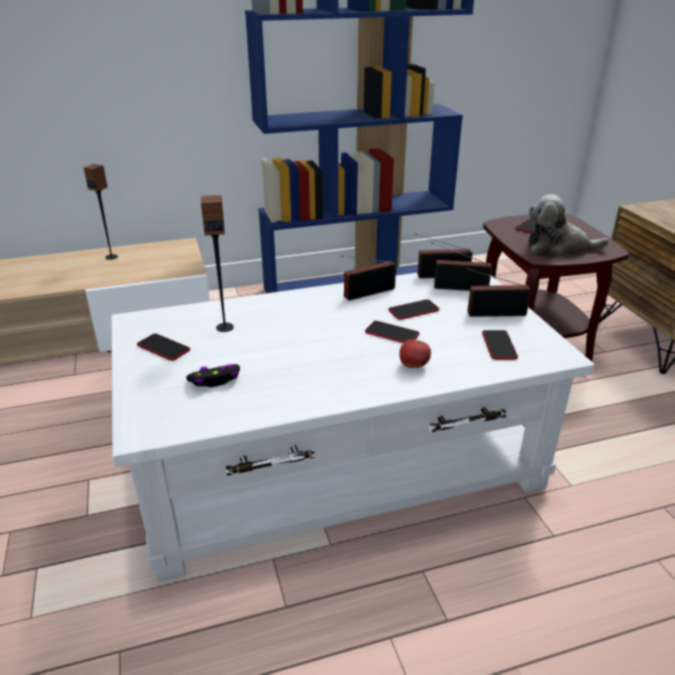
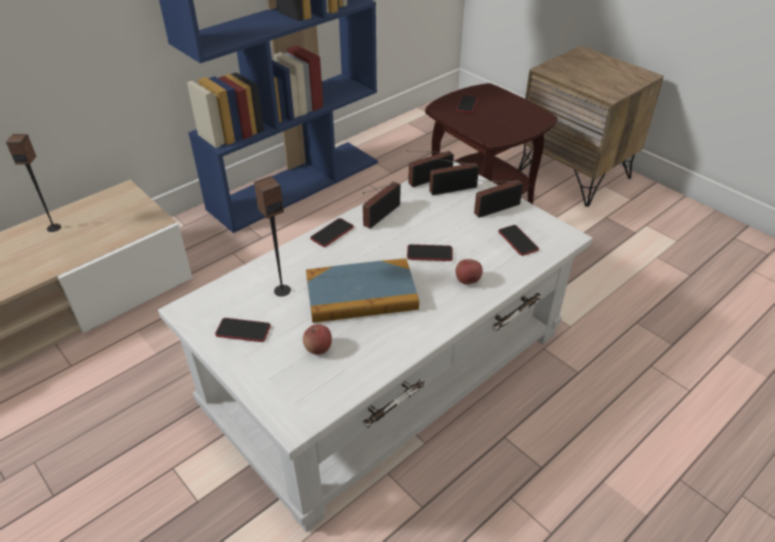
camera: 25 degrees left, 10 degrees up
black game controller [186,364,240,387] -> apple [303,324,332,355]
phone [388,299,439,320] -> phone moved to [310,218,354,247]
plush toy [528,194,609,257] -> none
none -> book [306,258,419,323]

